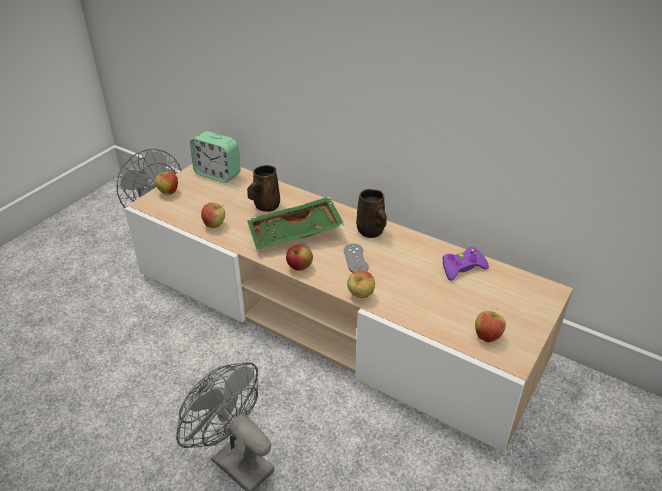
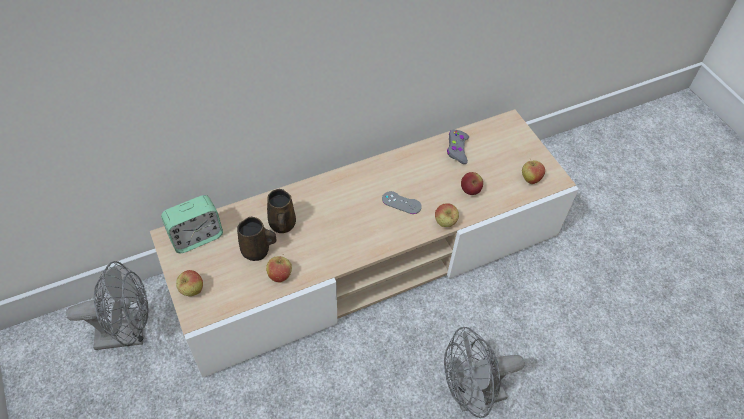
camera: 60 degrees left, 15 degrees up
green tray [247,196,344,249] -> none
apple [286,244,313,271] -> apple moved to [461,172,483,195]
brown mug [356,189,387,238] -> brown mug moved to [237,217,276,261]
purple game controller [442,247,489,281] -> grey game controller [447,129,469,164]

